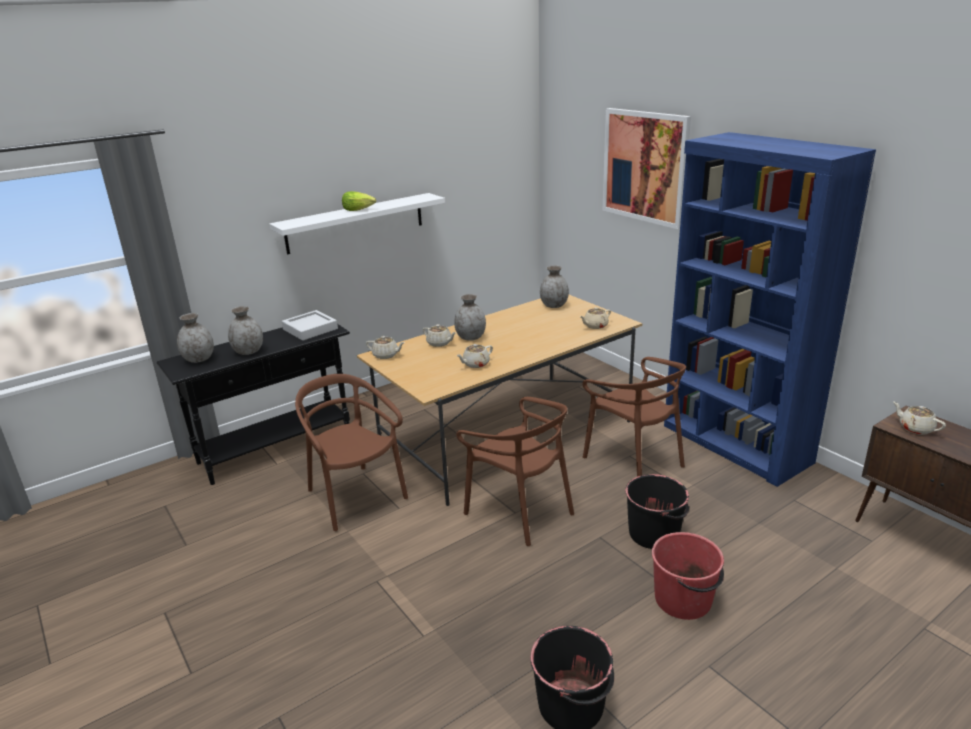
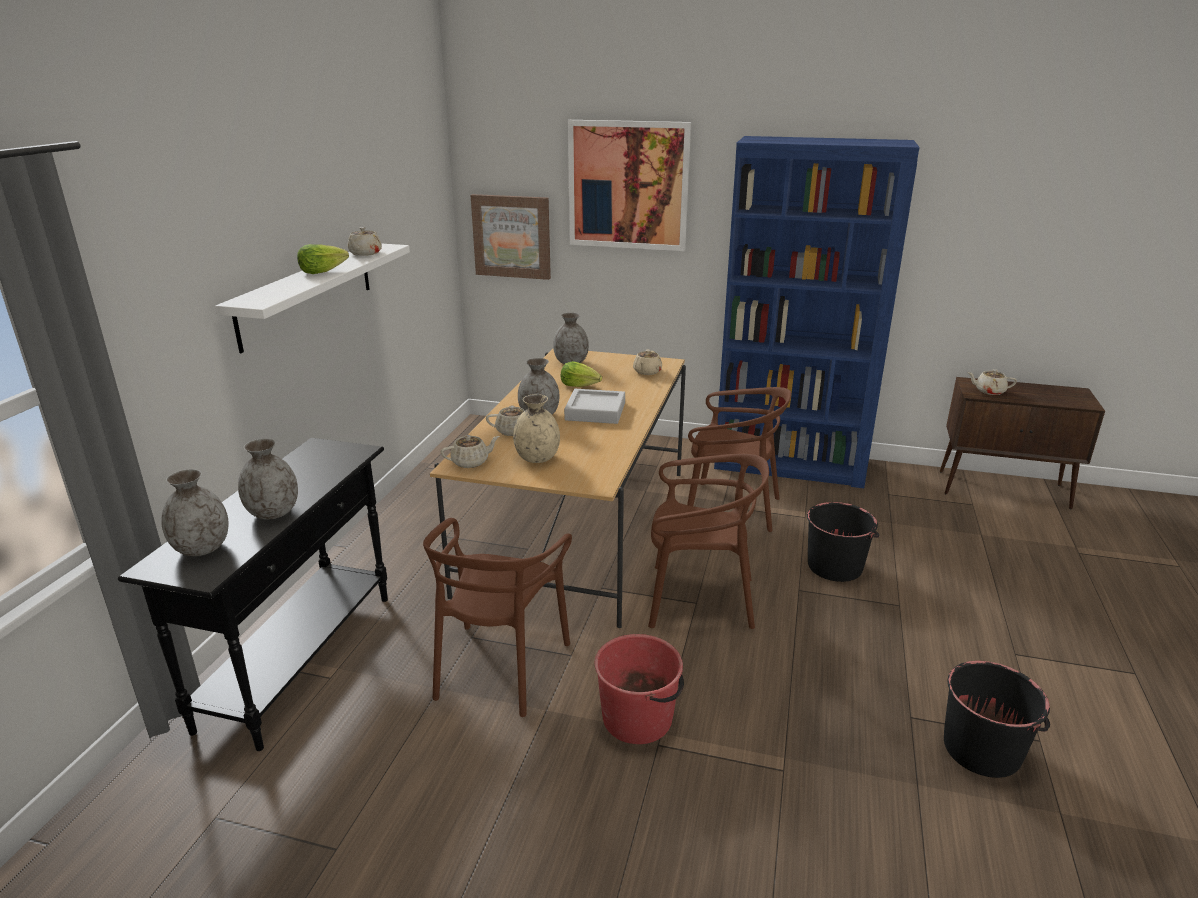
camera: 40 degrees left, 0 degrees up
grey tray [282,310,338,341] -> grey tray moved to [564,389,625,424]
brown chair [295,374,408,531] -> brown chair turned 90 degrees counterclockwise [423,518,572,717]
beige teapot [456,344,493,368] -> beige teapot moved to [348,227,382,256]
red bucket [652,532,724,620] -> red bucket moved to [595,634,684,744]
none -> picture [471,194,551,280]
none -> beige vase [513,394,560,463]
none -> lettuce [561,361,602,387]

